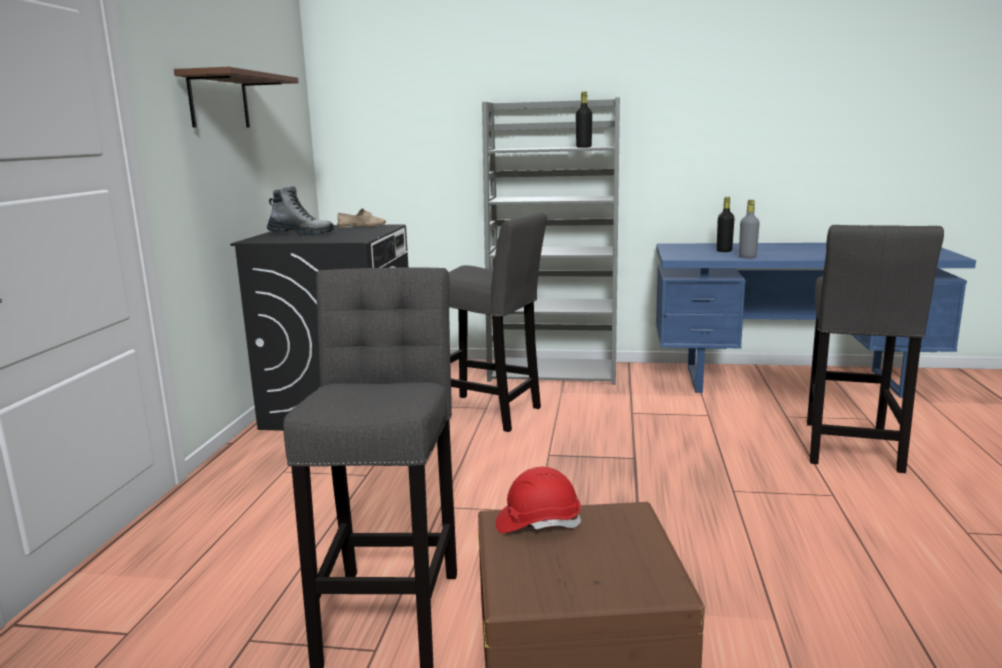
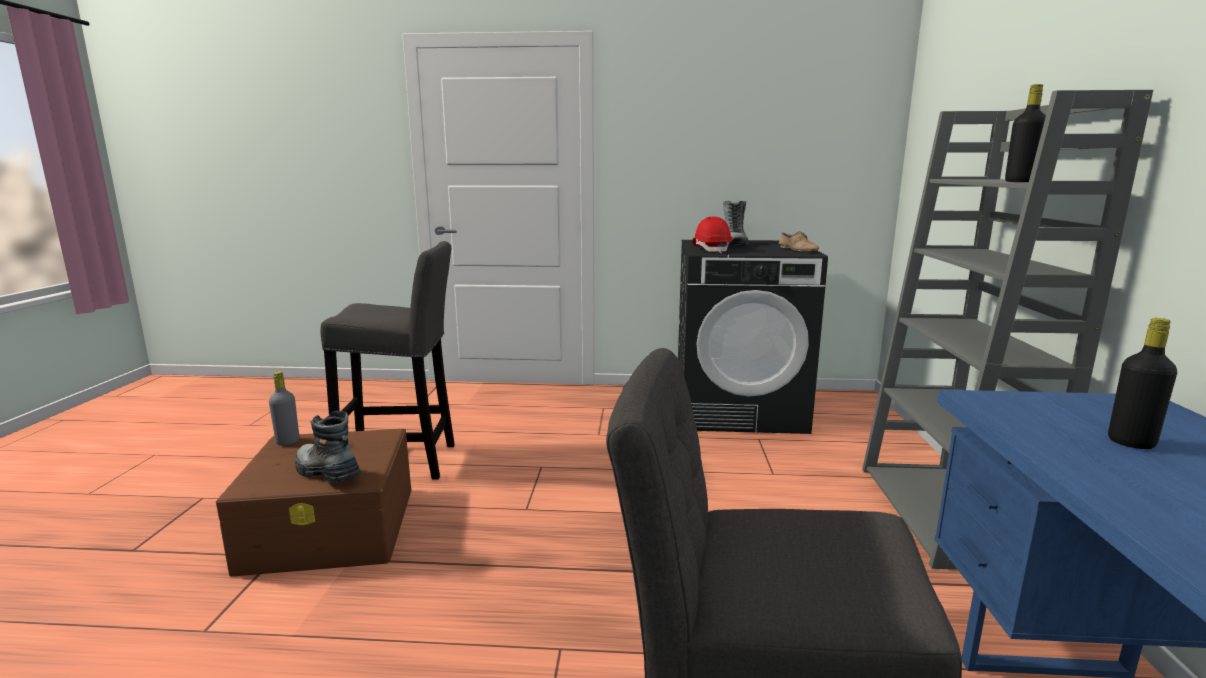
camera: 85 degrees right, 0 degrees up
brown shelf [174,67,299,127] -> none
grey stool [449,212,547,432] -> none
red hard hat [495,467,581,533] -> red hard hat moved to [692,216,732,253]
grey bottle [739,200,760,258] -> grey bottle moved to [269,371,299,446]
none -> boot [296,411,361,483]

